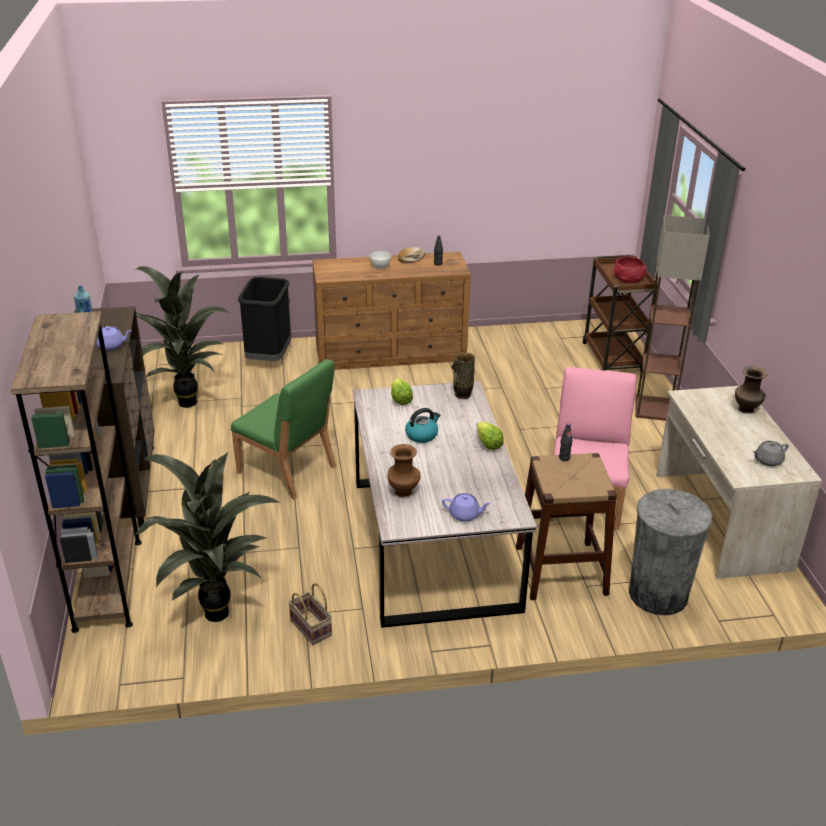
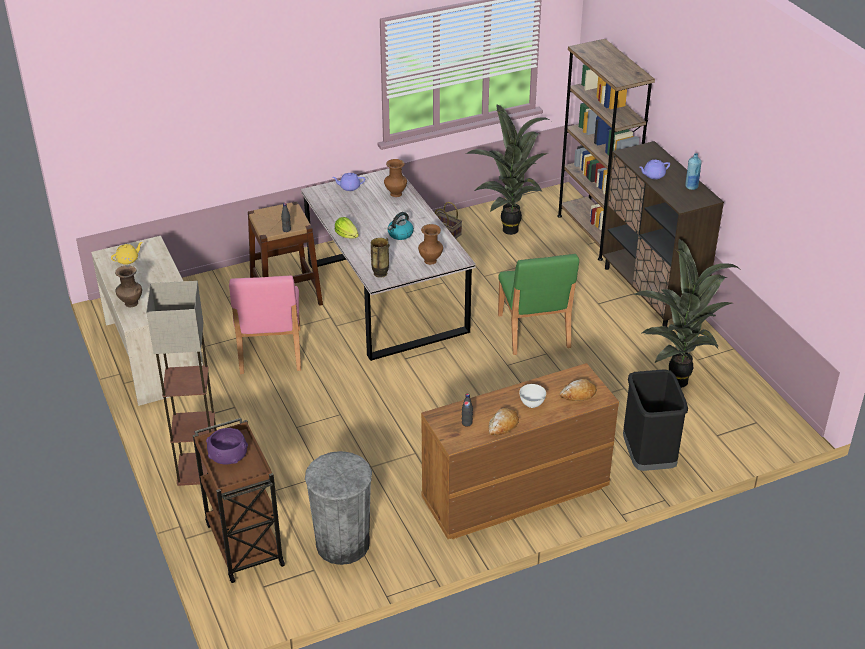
camera: 165 degrees right, 5 degrees up
green chair [231,359,336,499] -> green chair turned 120 degrees counterclockwise [498,254,579,355]
lettuce [391,378,413,405] -> brown vase [418,224,443,265]
red bowl [613,256,647,283] -> purple bowl [206,428,248,465]
grey trash can [629,489,712,616] -> grey trash can moved to [305,451,372,565]
grey teapot [753,441,789,466] -> yellow teapot [111,242,142,265]
none -> bread [559,379,597,401]

